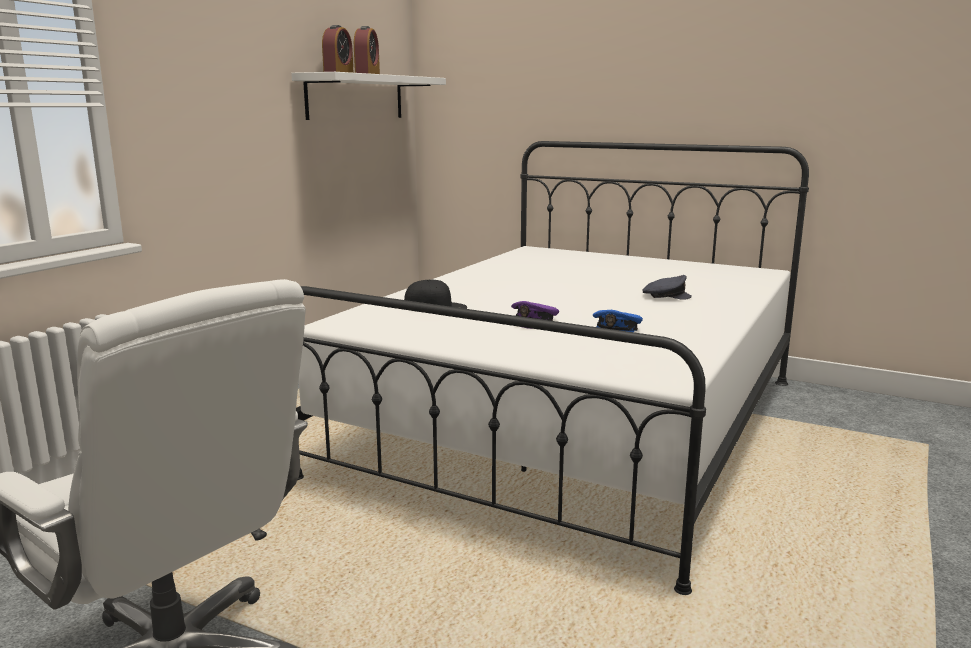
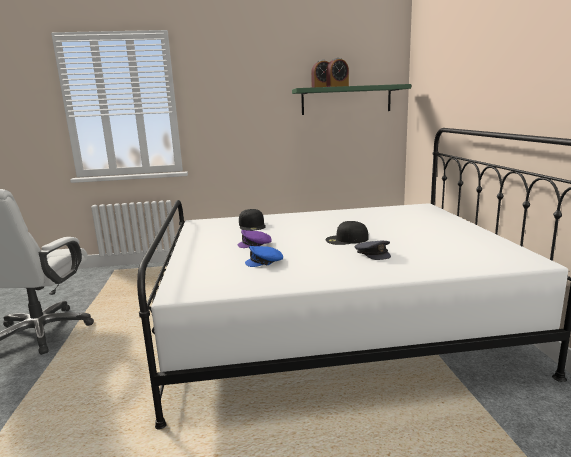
camera: 55 degrees right, 0 degrees up
white shelf [291,72,446,120] -> green shelf [292,84,411,115]
none -> black cap [326,221,369,245]

